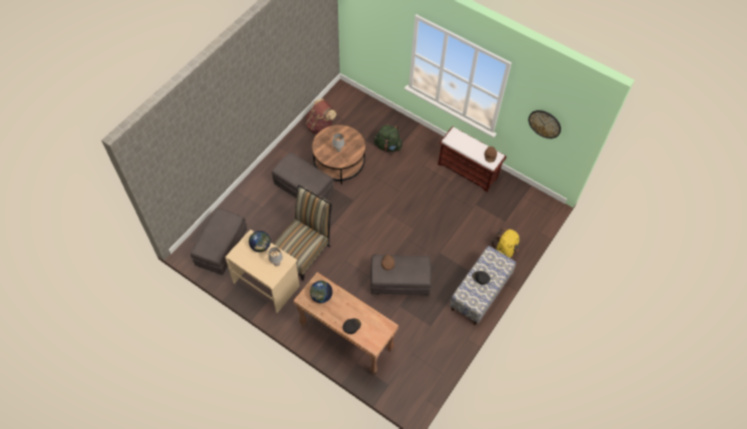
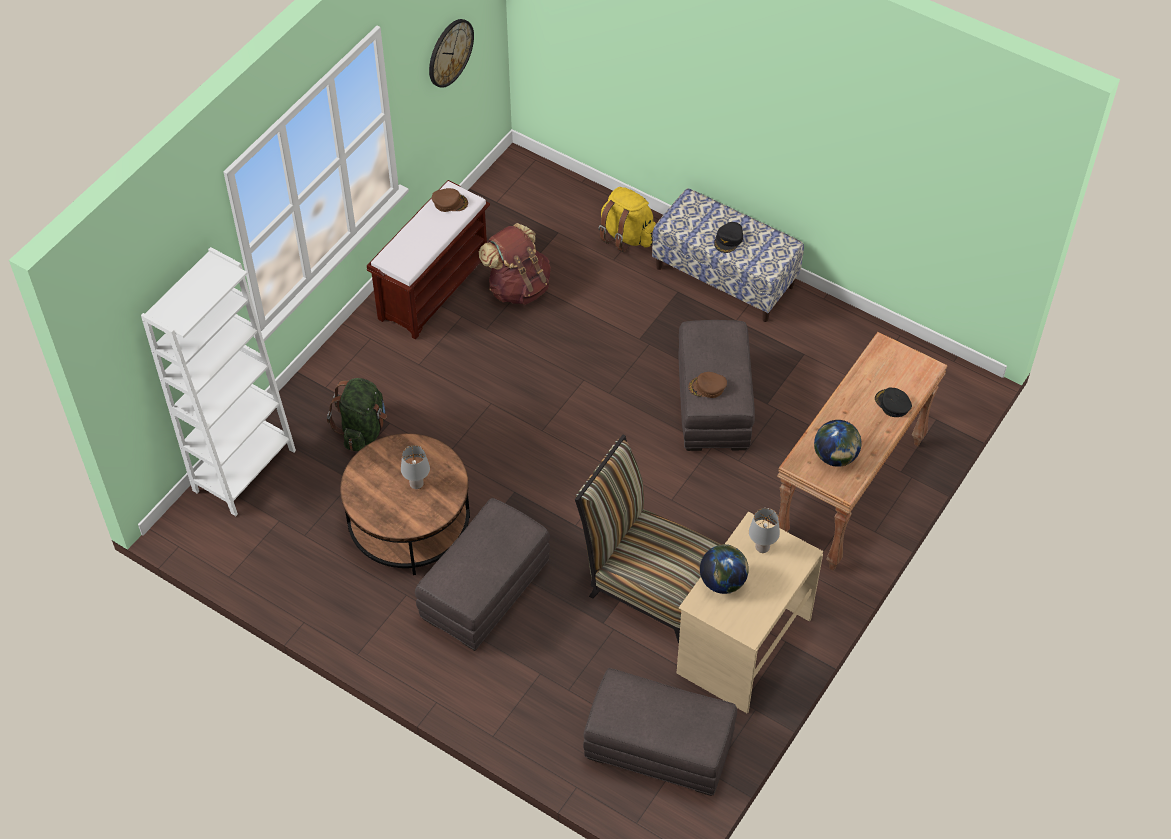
camera: 90 degrees left, 5 degrees down
brown backpack [305,99,336,134] -> brown backpack moved to [479,223,551,305]
none -> white bookcase [141,247,296,516]

